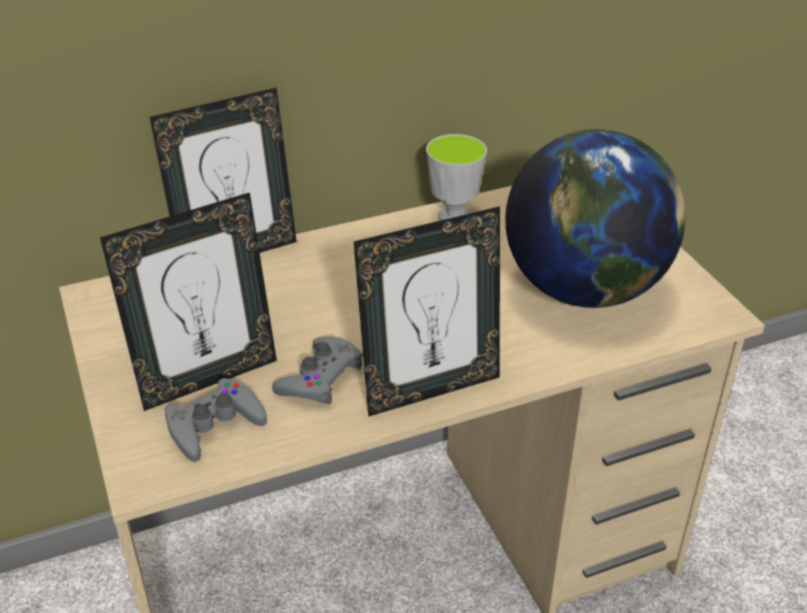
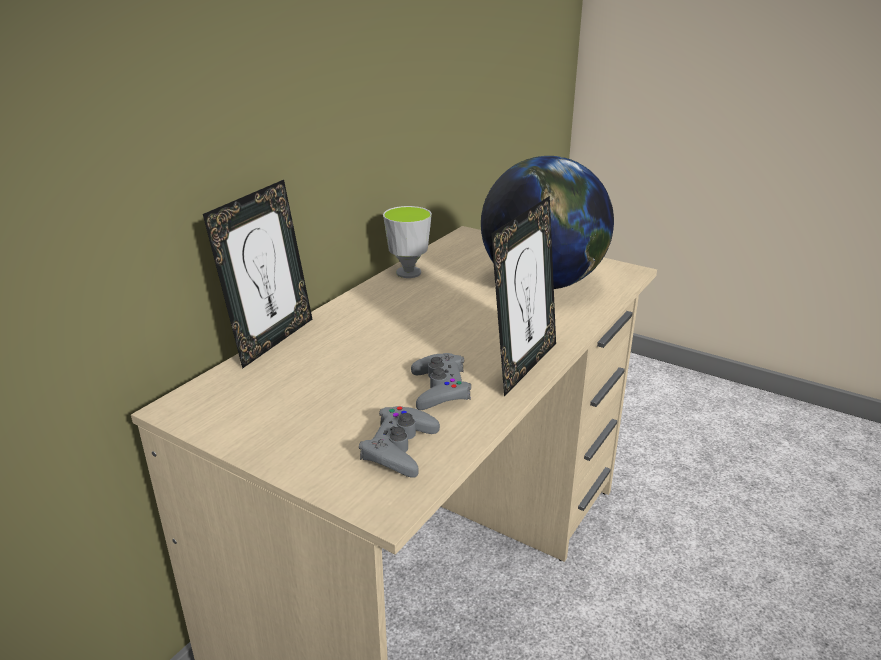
camera: 35 degrees left, 10 degrees down
picture frame [100,192,277,411] -> none

